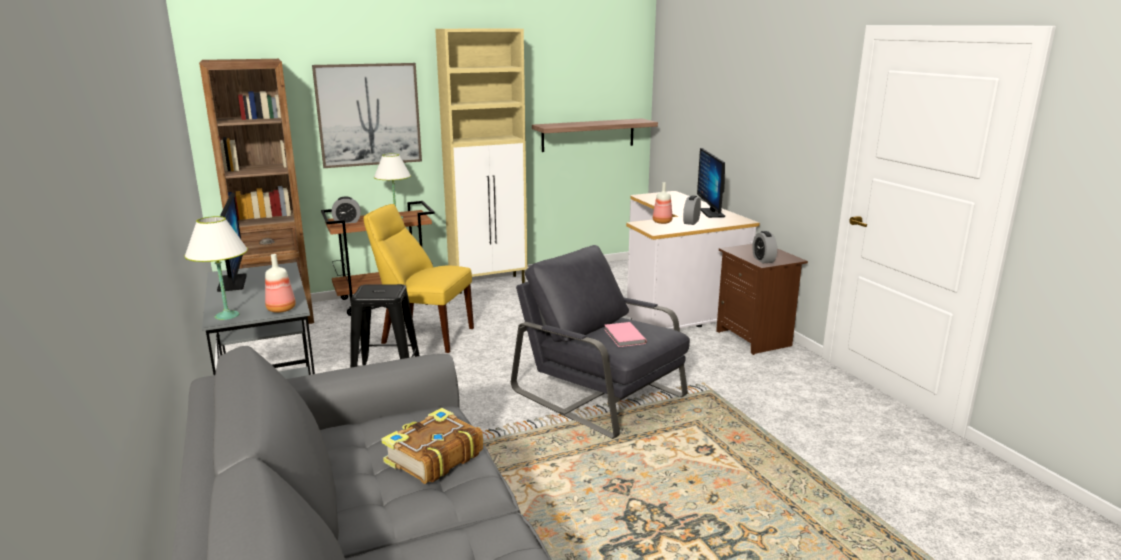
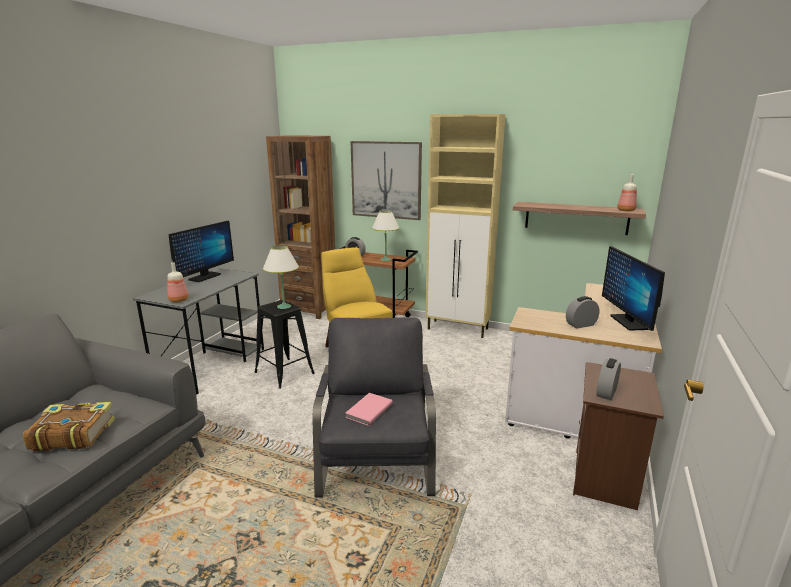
camera: 45 degrees right, 0 degrees up
white table lamp [184,216,248,320] -> white table lamp moved to [263,245,299,309]
bottle [653,182,672,224] -> bottle moved to [617,175,637,211]
monitor [697,148,725,218] -> monitor turned 45 degrees counterclockwise [602,246,665,331]

